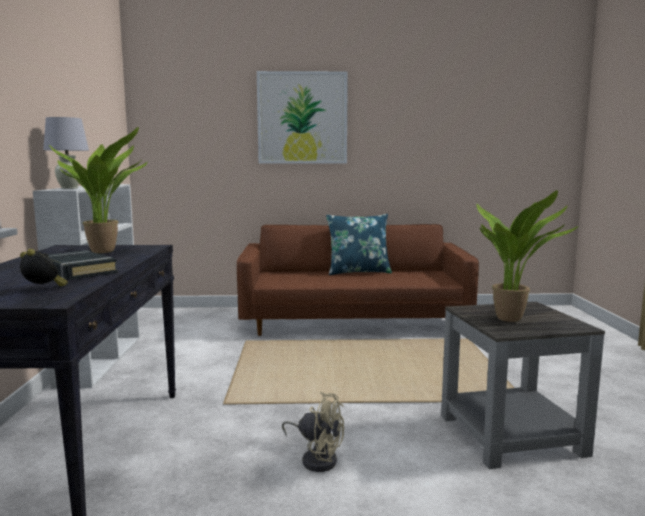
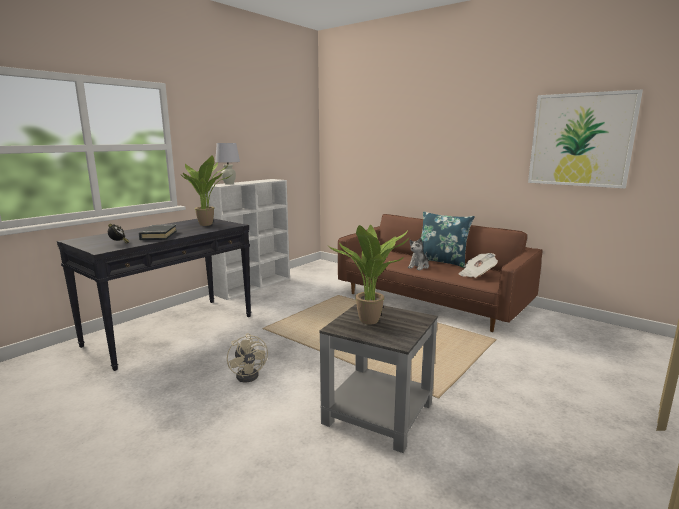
camera: 40 degrees right, 5 degrees up
picture [257,71,348,163] -> picture moved to [528,90,643,189]
none -> plush toy [408,237,429,270]
none -> newspaper [459,253,498,278]

